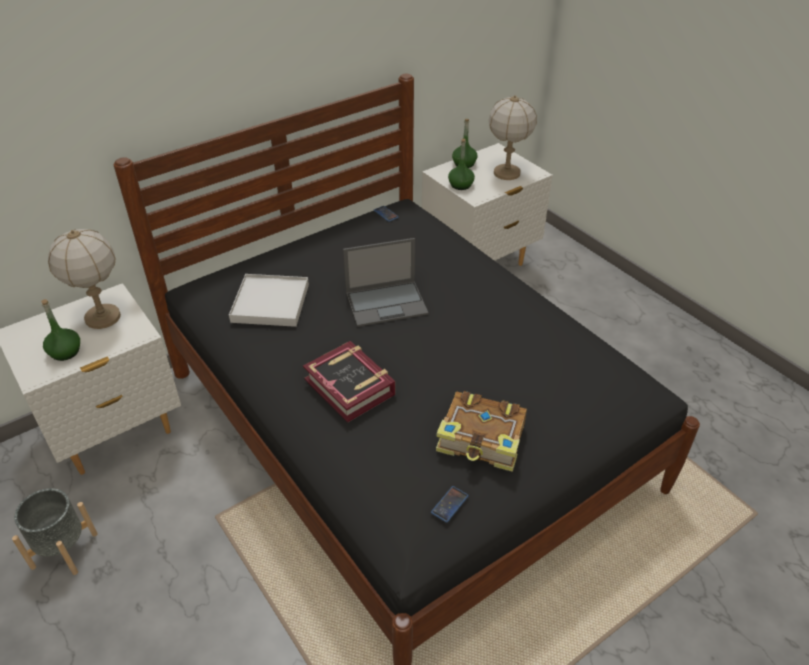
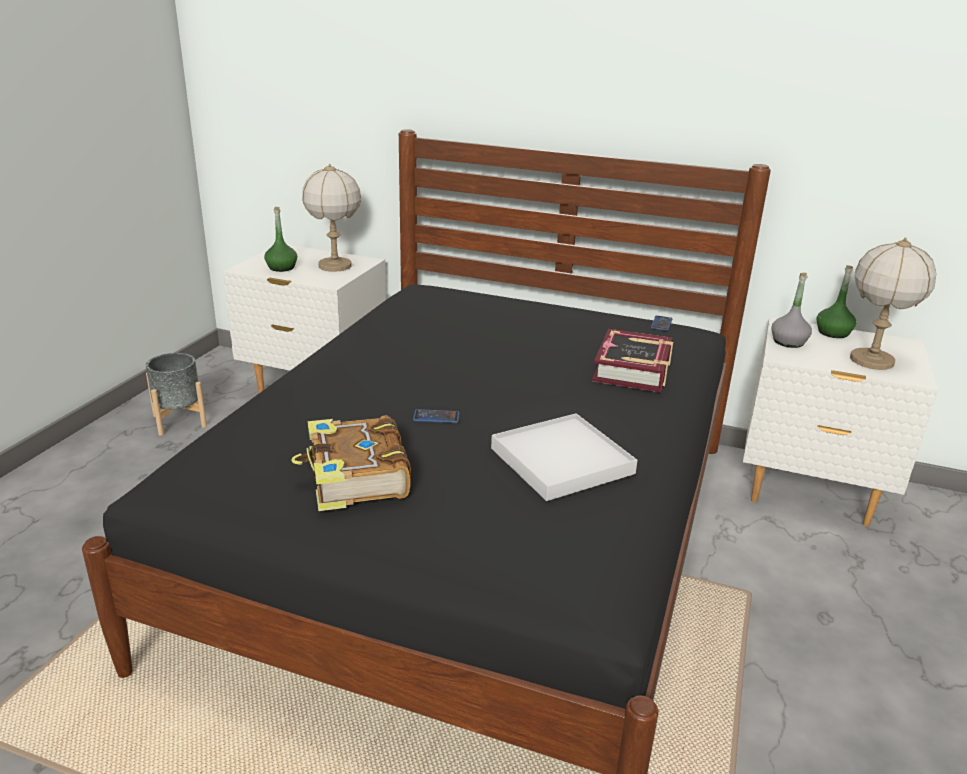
camera: 55 degrees right, 15 degrees down
white tray [229,274,309,327] -> white tray moved to [491,413,638,501]
book [303,341,395,423] -> book moved to [592,329,673,392]
laptop [343,238,428,327] -> none
phone [431,486,469,523] -> phone moved to [413,409,460,423]
green bottle [448,138,475,190] -> grey bottle [771,273,812,348]

